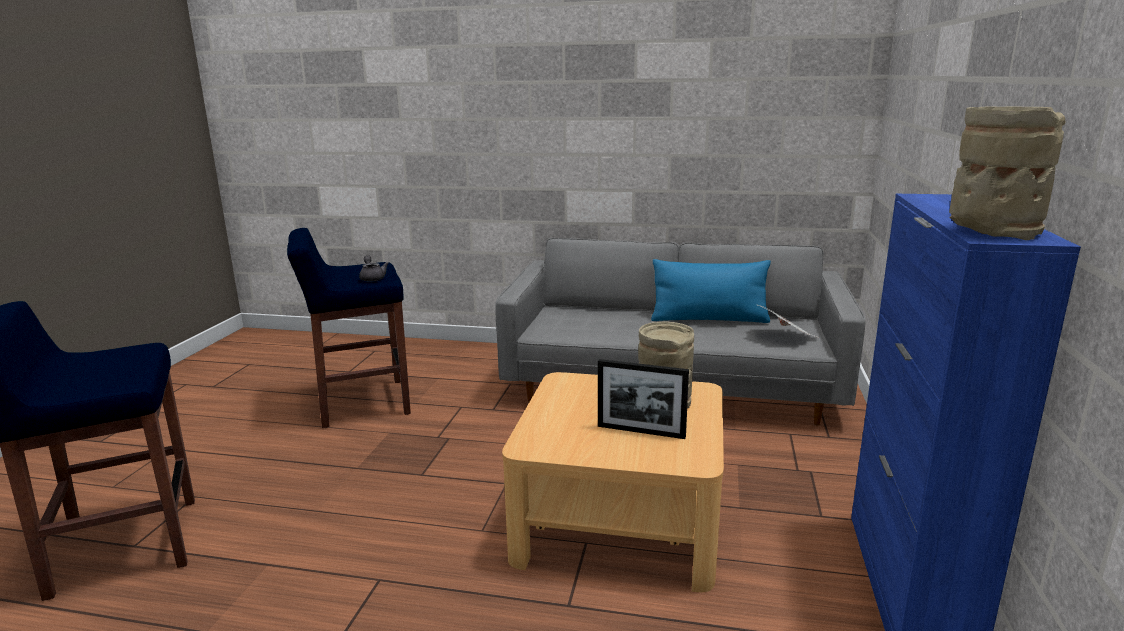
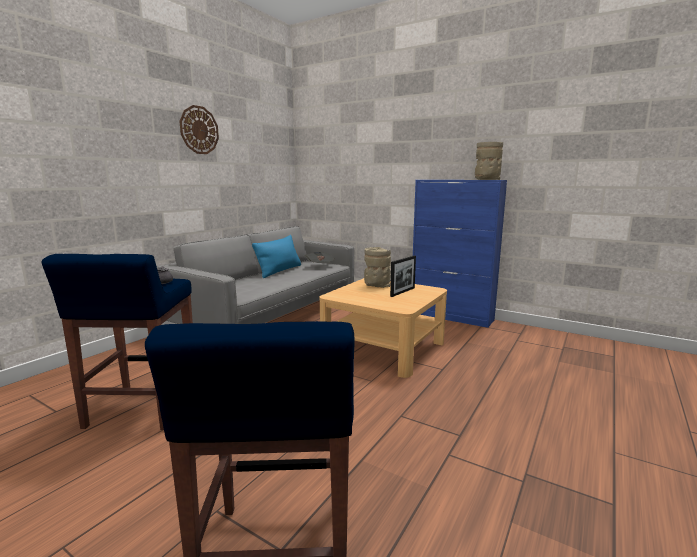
camera: 70 degrees left, 5 degrees down
none -> wall clock [179,105,219,154]

